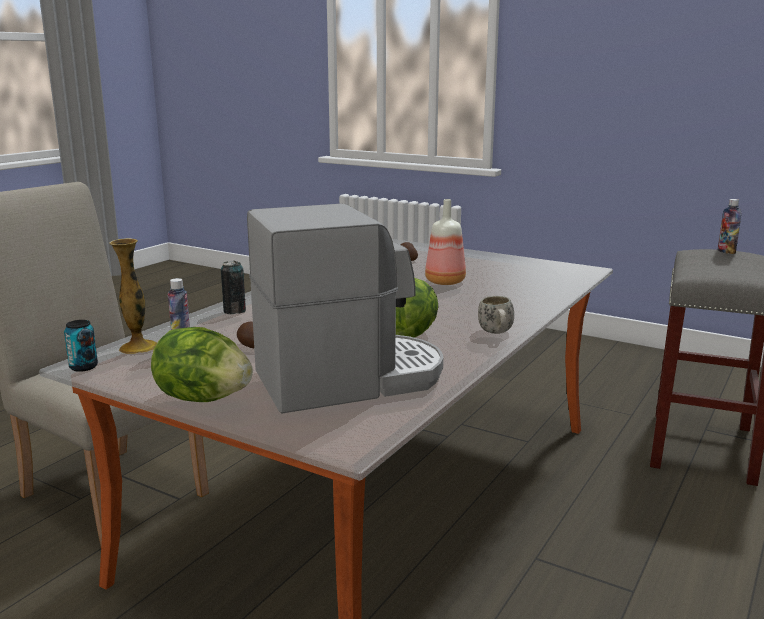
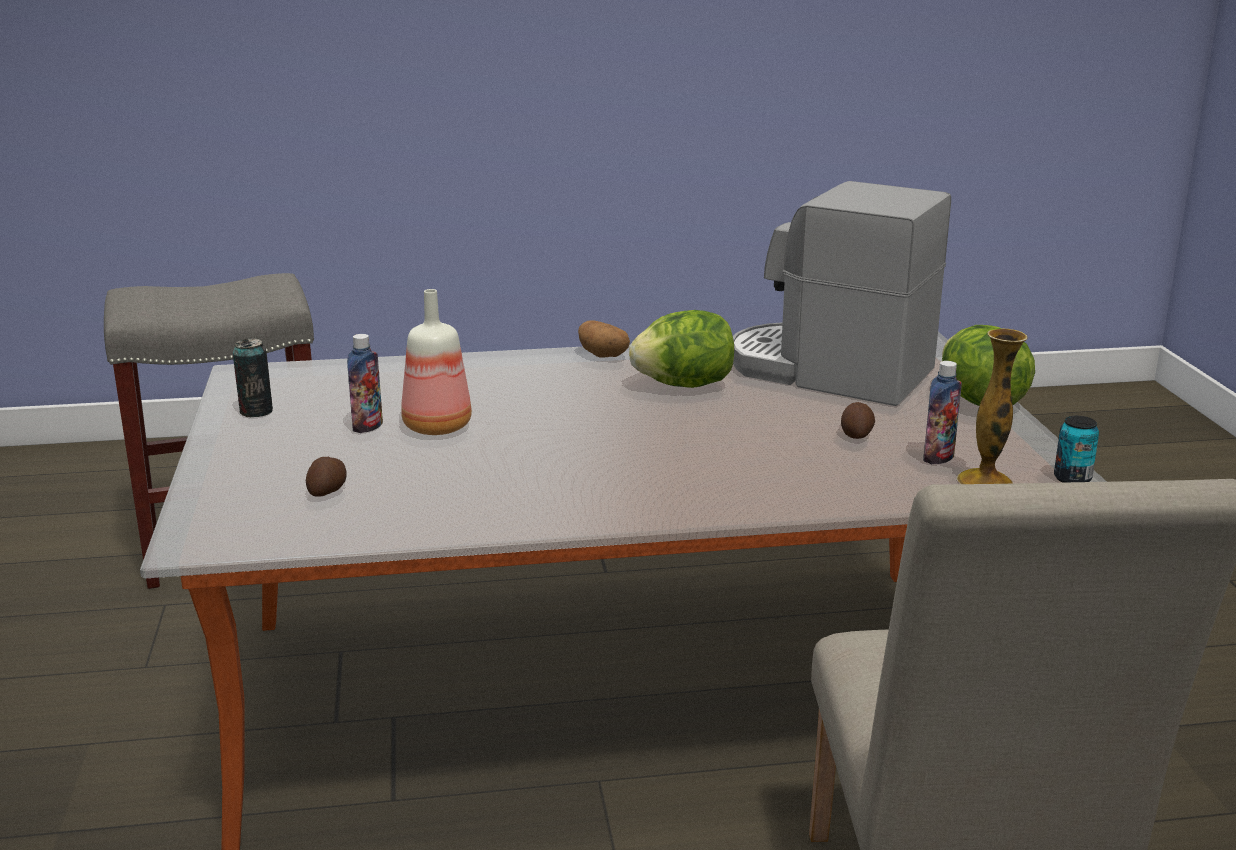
camera: 130 degrees left, 5 degrees up
can [221,261,246,314] -> can moved to [233,338,273,417]
white mug [478,296,514,334] -> potato [578,320,630,358]
bottle [718,199,742,254] -> bottle moved to [347,334,383,433]

